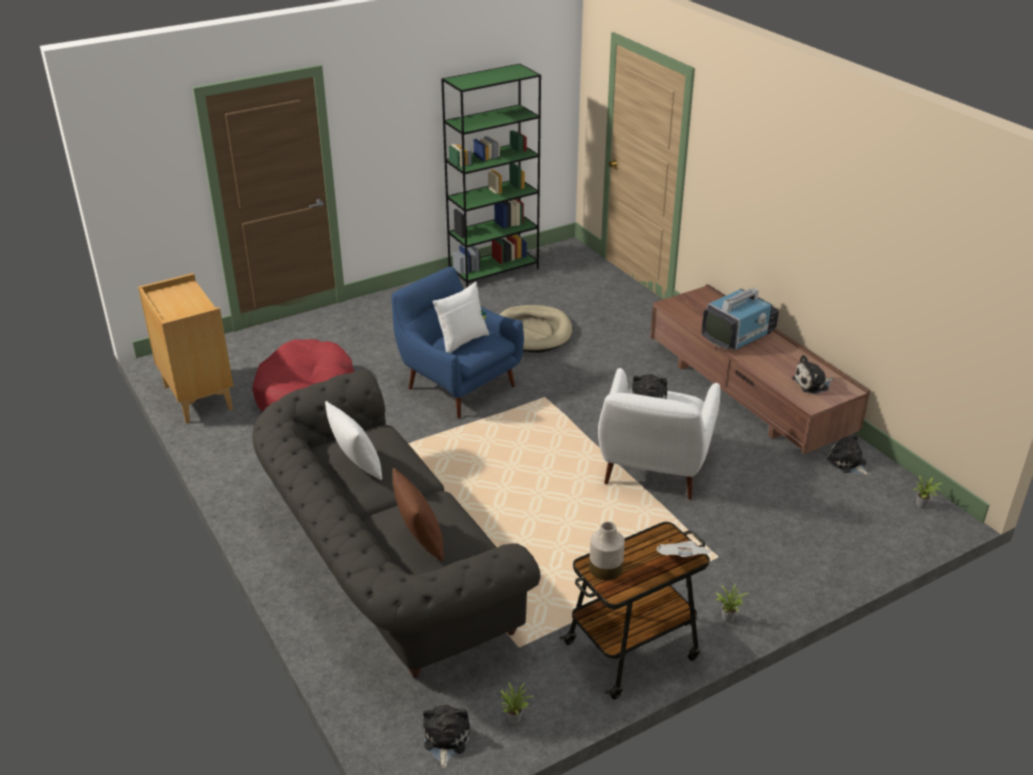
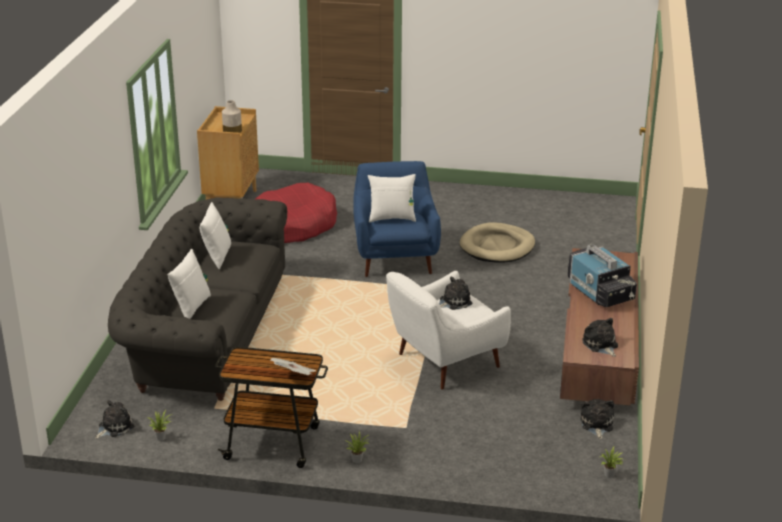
camera: 40 degrees right, 5 degrees down
brown pillow [393,468,444,561] -> white pillow [168,249,211,319]
green bookcase [441,64,541,288] -> none
beige vase [589,522,625,580] -> beige vase moved to [222,100,242,133]
television [702,288,779,350] -> television turned 60 degrees clockwise [568,243,637,307]
plush toy [792,355,834,394] -> plush toy turned 45 degrees clockwise [583,318,618,357]

